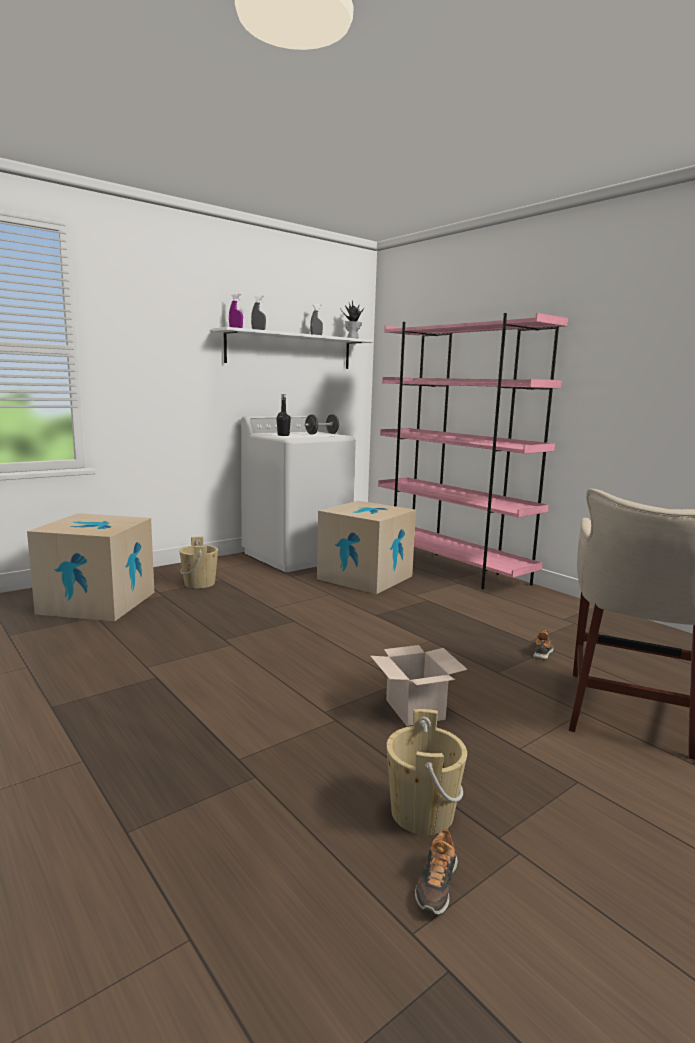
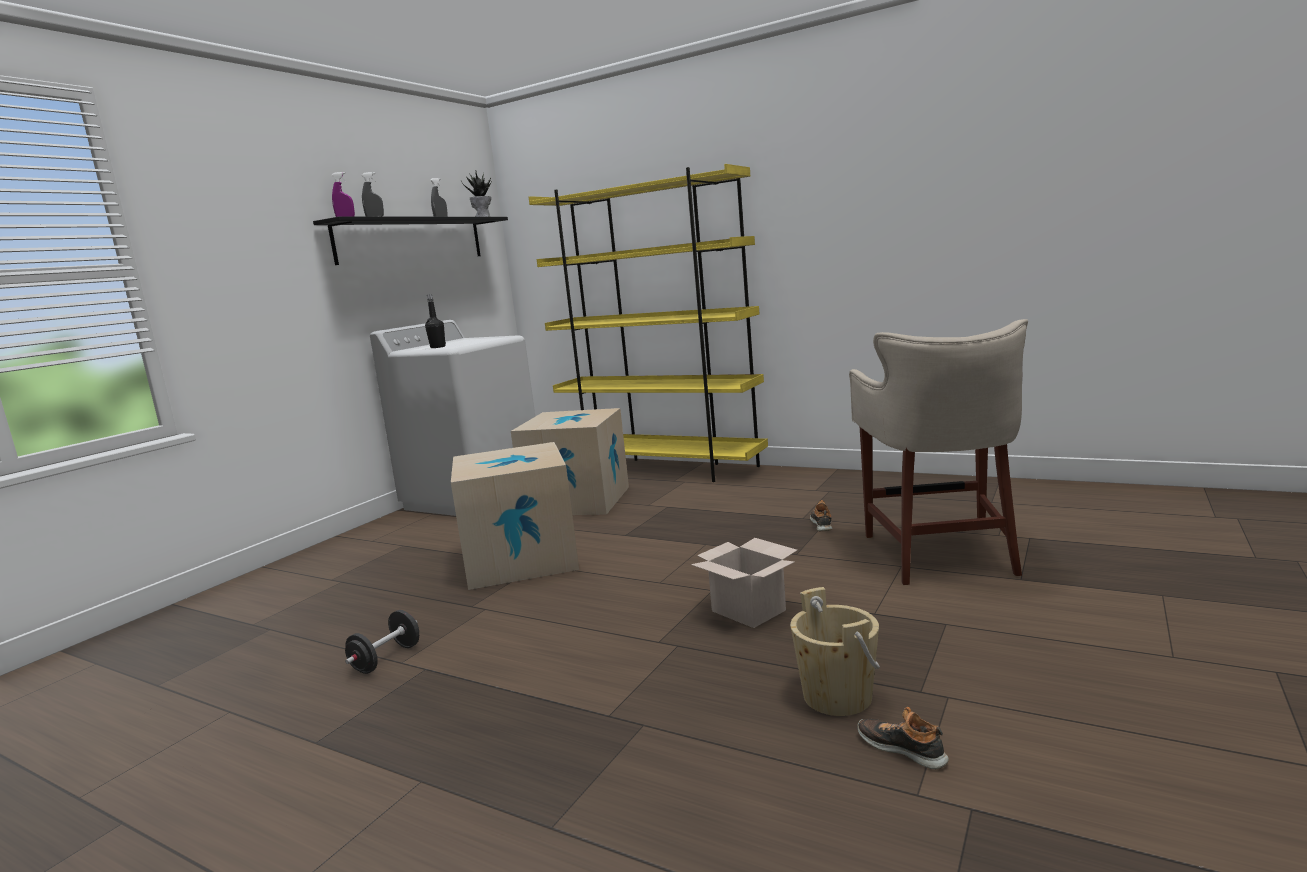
camera: 20 degrees left, 0 degrees up
cardboard box [27,513,154,621] -> cardboard box moved to [451,442,579,590]
beige bucket [179,537,218,589] -> none
white shelf [212,327,373,369] -> black shelf [313,216,508,265]
black dumbbell [305,414,339,434] -> black dumbbell moved to [345,610,419,674]
pink bookcase [378,313,568,589] -> yellow bookcase [529,164,768,482]
shoe [415,829,458,915] -> shoe turned 135 degrees clockwise [857,707,949,769]

